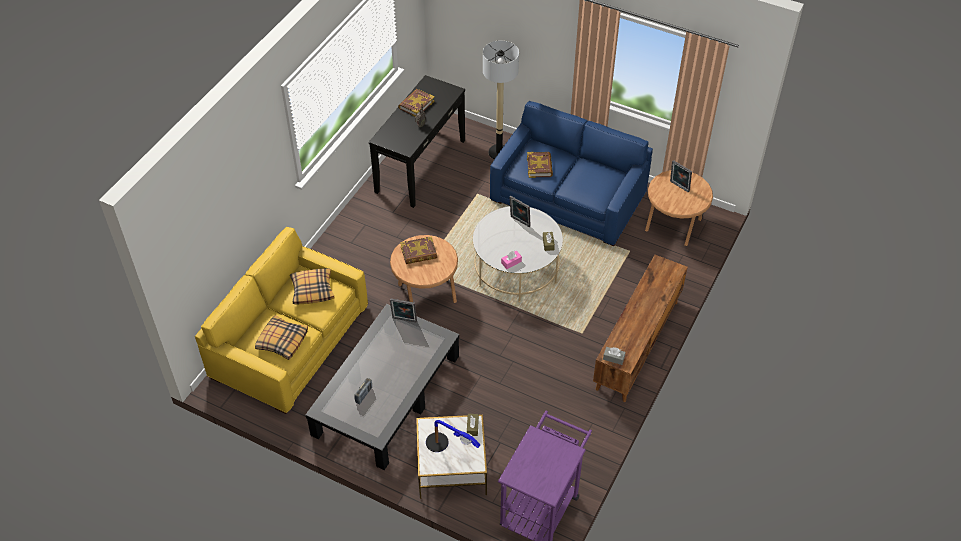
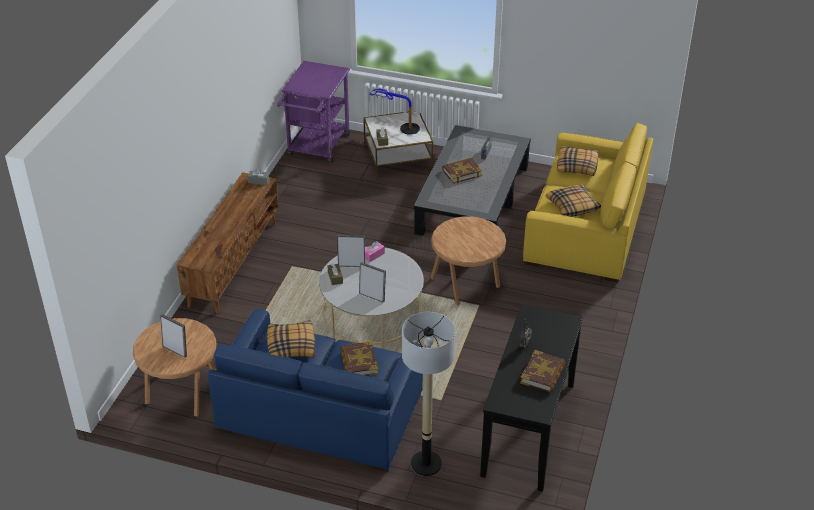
camera: 170 degrees right, 10 degrees down
picture frame [390,298,417,322] -> picture frame moved to [337,235,365,267]
book [400,236,437,264] -> book moved to [442,158,483,184]
none -> pillow [267,320,316,358]

